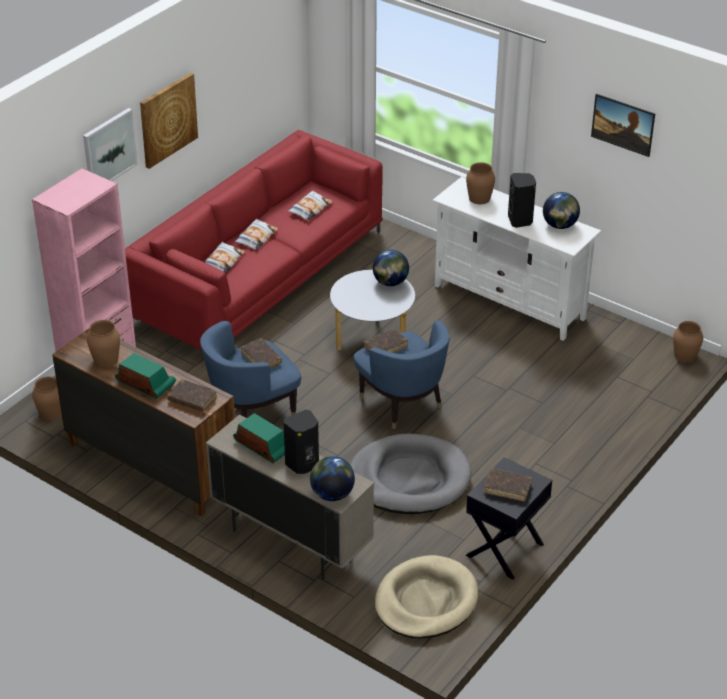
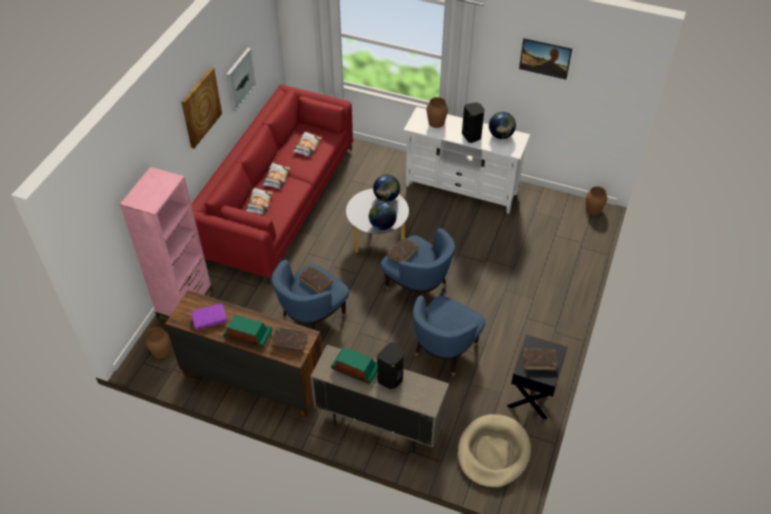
camera: 15 degrees left, 10 degrees up
picture [83,108,138,181] -> picture moved to [226,48,256,112]
brown vase [87,320,120,367] -> purple book [191,303,227,330]
globe [310,456,355,501] -> globe moved to [369,202,397,230]
grey dog bed [350,434,471,514] -> blue armchair [413,295,486,376]

